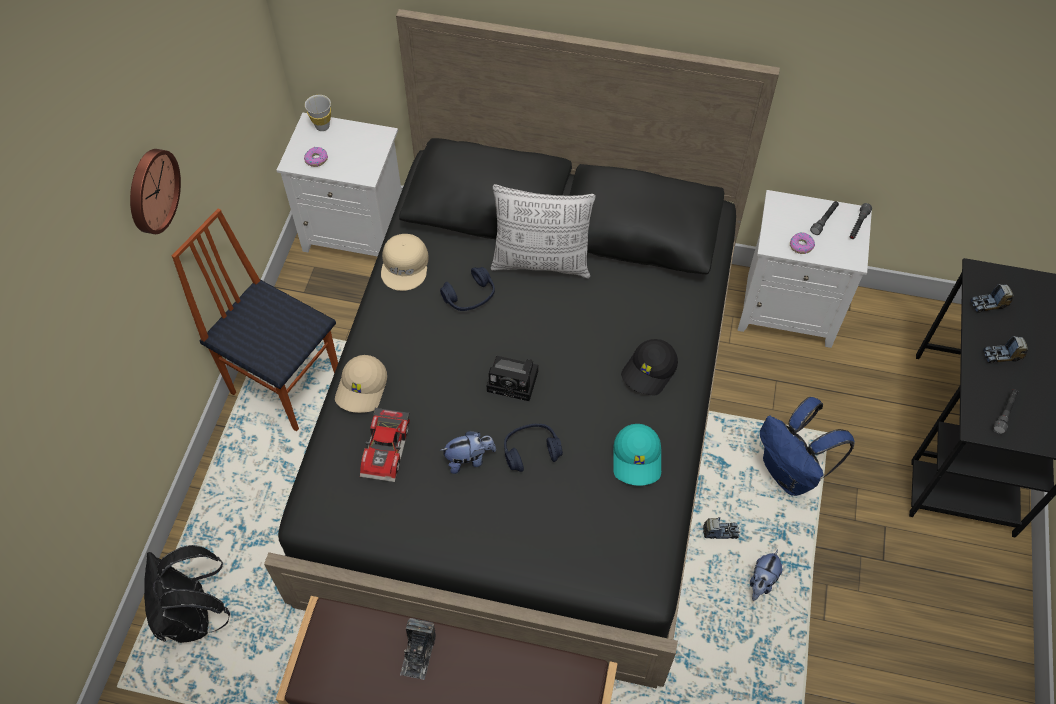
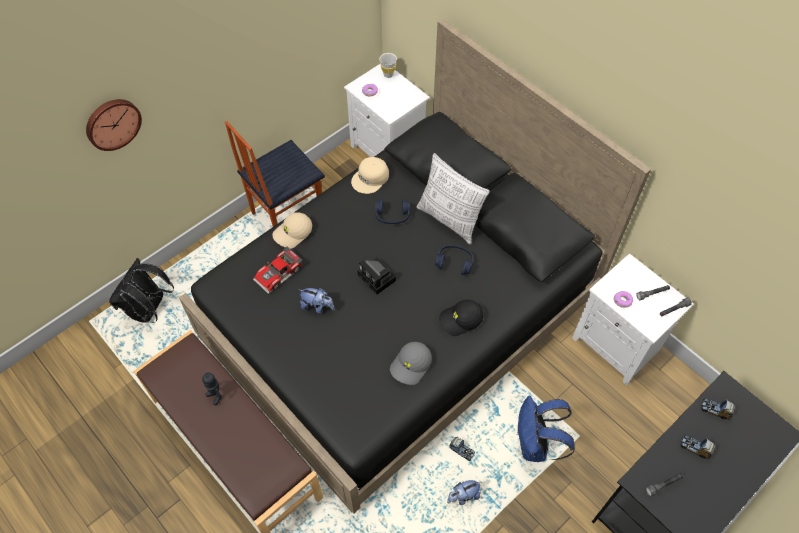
camera: 35 degrees right, 0 degrees up
wall clock [130,149,181,234] -> wall clock moved to [86,99,142,151]
chair [172,208,338,431] -> chair turned 105 degrees counterclockwise [225,121,325,227]
camera [400,618,436,680] -> toy robot [202,373,222,405]
blue headphones [504,424,563,472] -> blue headphones moved to [435,245,473,275]
turquoise cap [613,424,661,486] -> grey cap [390,342,432,385]

